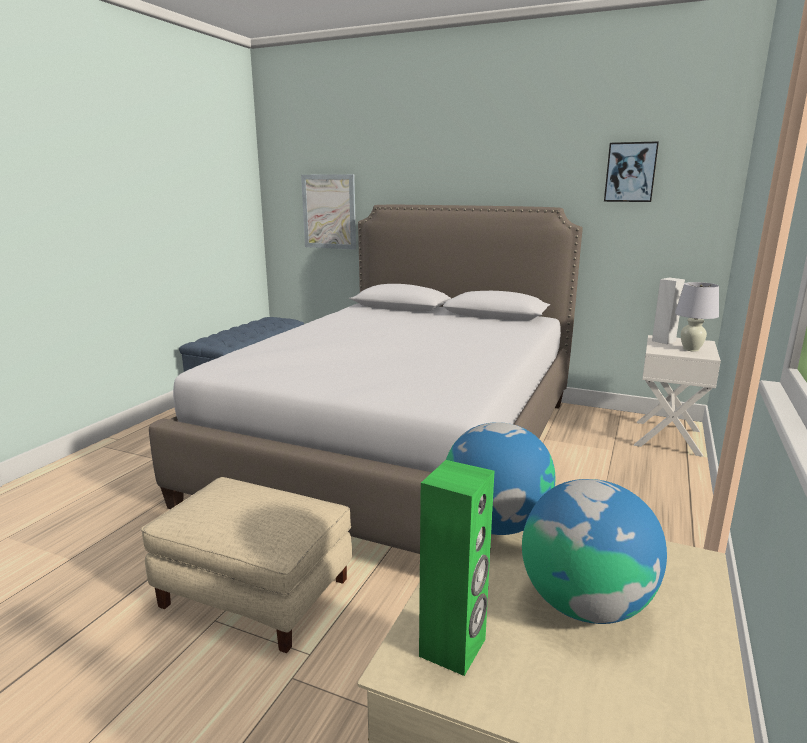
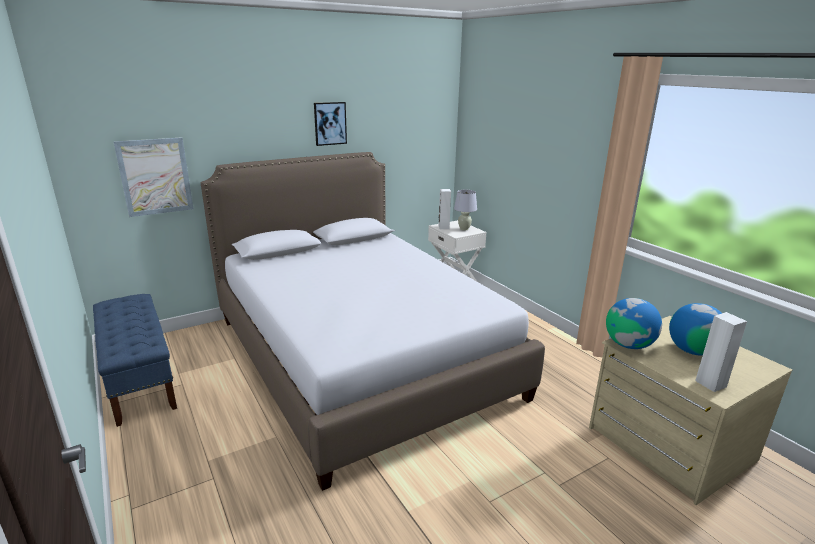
camera: 55 degrees left, 5 degrees up
beige ottoman [141,477,352,653] -> none
green speaker [419,460,494,676] -> white speaker [695,312,747,392]
picture [604,141,659,202] -> picture moved to [314,102,347,146]

